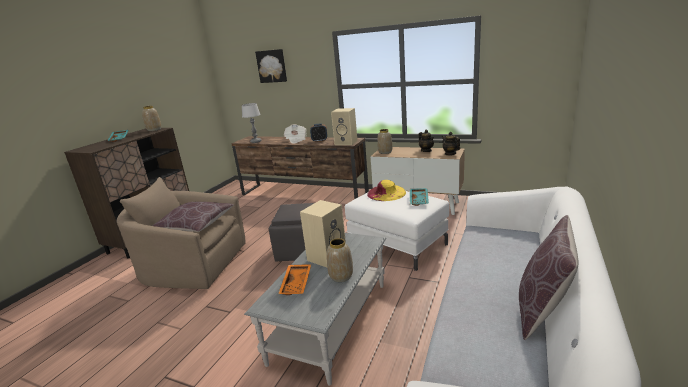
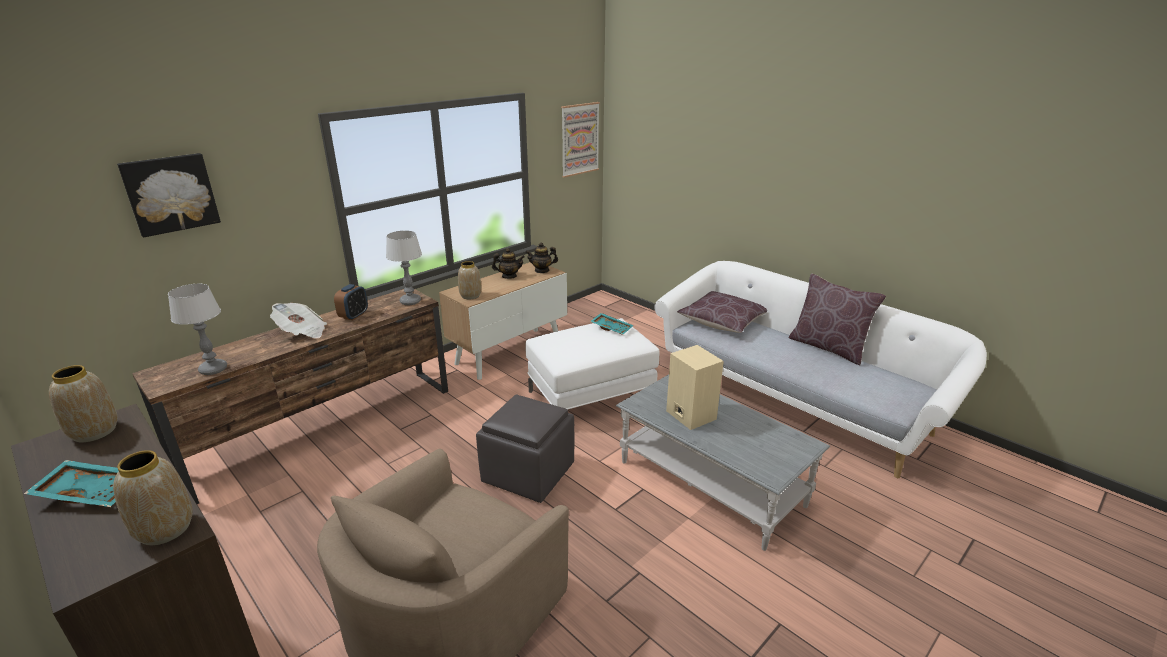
camera: 70 degrees left, 5 degrees up
brown pillow [153,202,234,232] -> brown pillow moved to [677,291,767,333]
orange tray [278,264,311,295] -> none
vase [327,238,353,282] -> vase moved to [113,450,193,545]
beige speaker [331,108,357,145] -> table lamp [386,230,422,305]
yellow hat [367,180,406,201] -> none
none -> picture [561,102,600,178]

